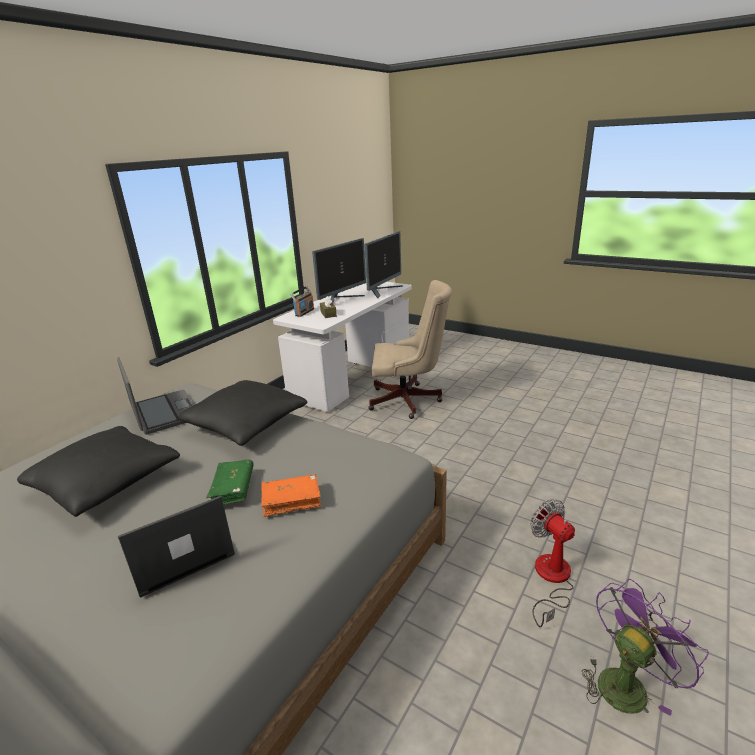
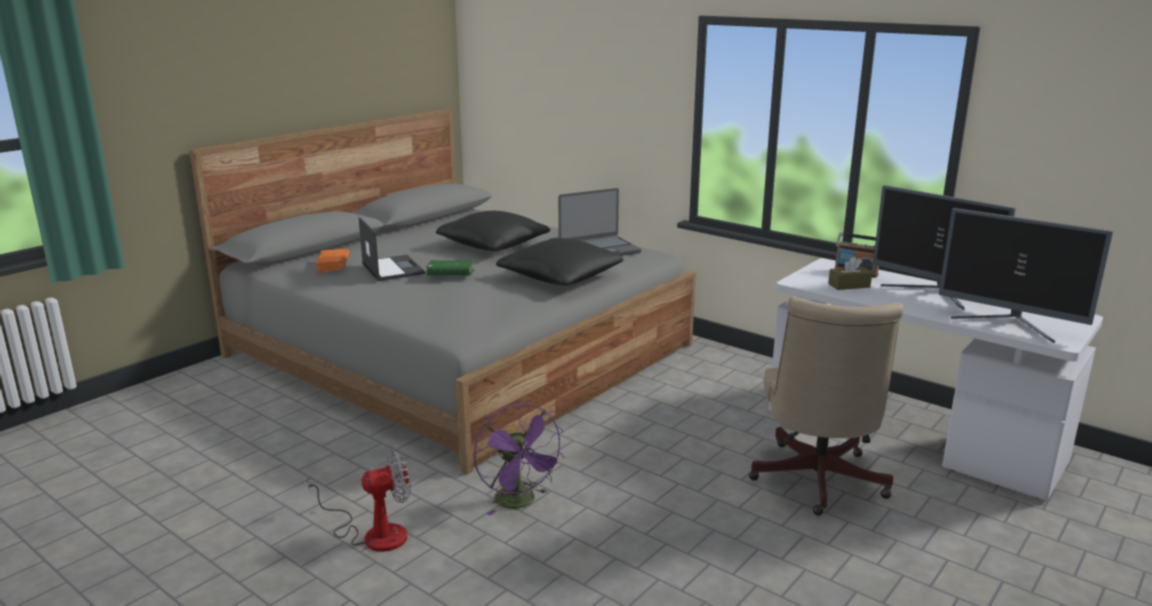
camera: 95 degrees right, 5 degrees down
orange book [261,474,321,517] -> orange book moved to [315,249,350,274]
purple fan [582,579,709,716] -> purple fan moved to [474,403,565,515]

